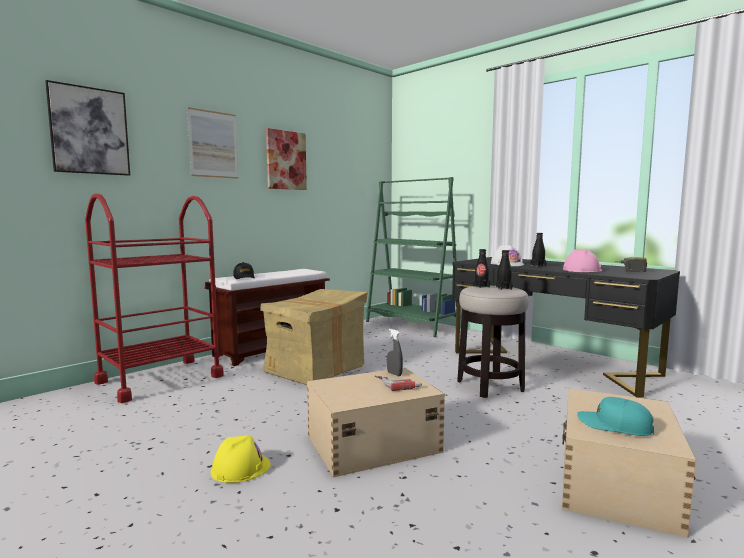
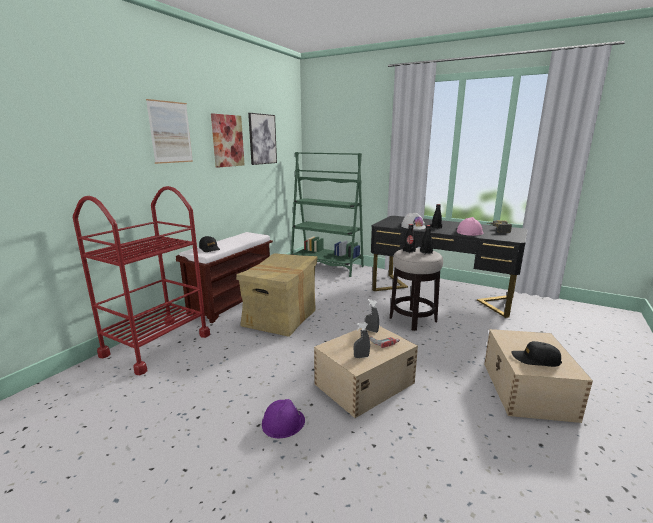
camera: 15 degrees left, 10 degrees up
picture [45,80,130,176] -> picture moved to [248,113,277,165]
yellow hard hat [211,435,271,483] -> purple hard hat [262,399,305,438]
turquoise cap [577,397,654,436] -> black cap [512,341,562,367]
none -> grey spray bottle [354,323,370,358]

